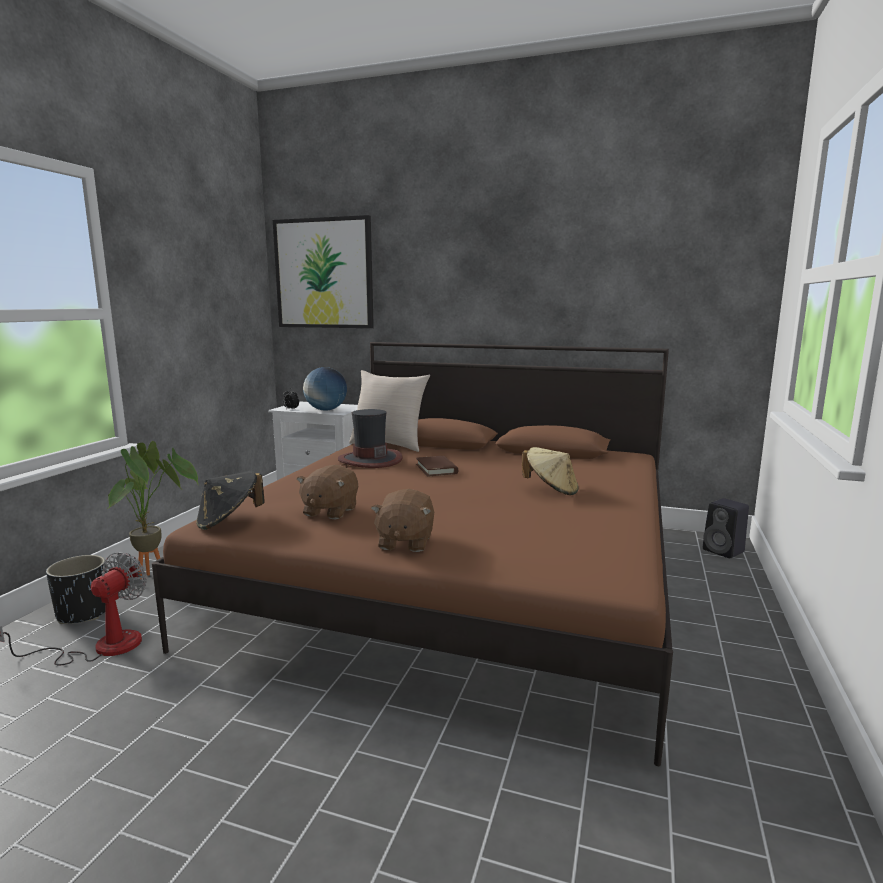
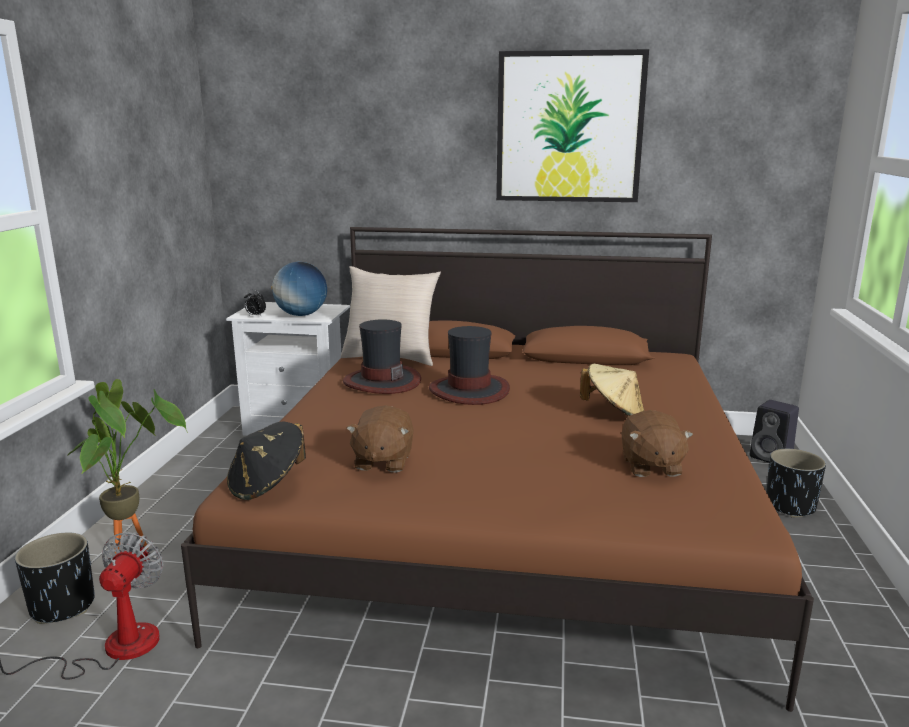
camera: 10 degrees left, 5 degrees up
picture [273,215,374,328] -> picture moved to [496,49,649,202]
brown plush toy [371,489,434,552] -> brown plush toy moved to [621,410,694,477]
brown book [416,456,458,476] -> hat [429,326,510,405]
none -> black planter [766,449,826,518]

